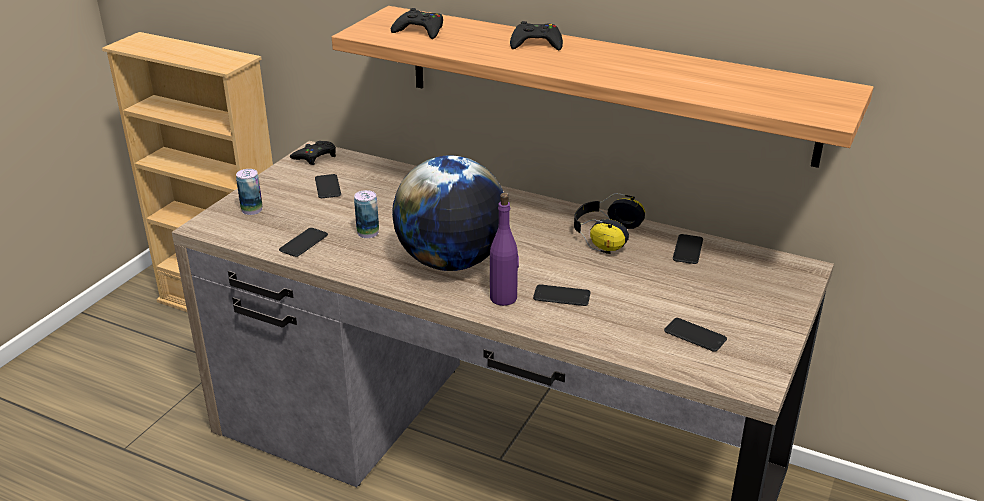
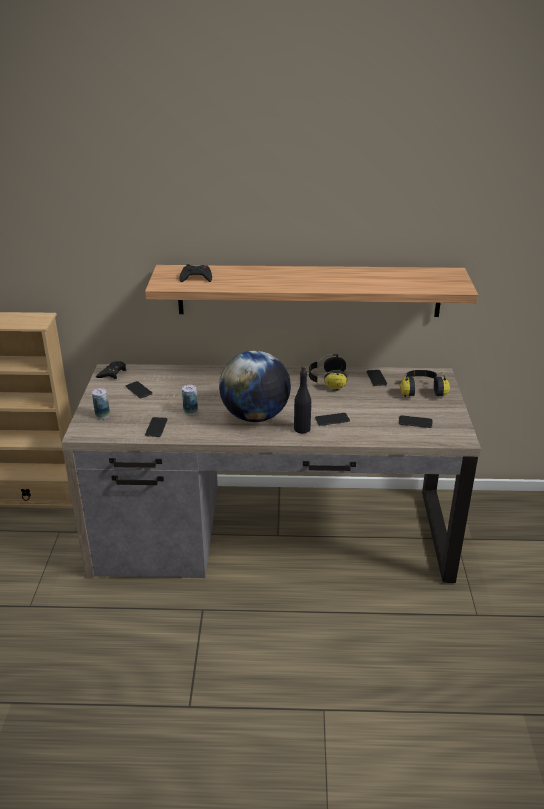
camera: 25 degrees left, 0 degrees up
purple bottle [490,193,519,306] -> black bottle [294,365,311,433]
black game controller [510,21,563,50] -> none
none -> headphones [400,370,450,397]

